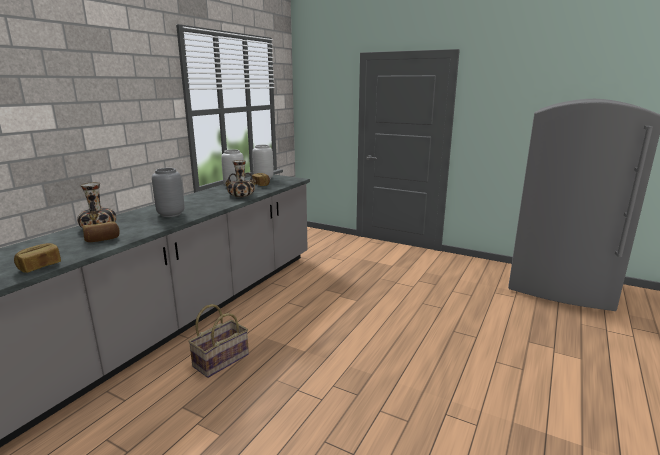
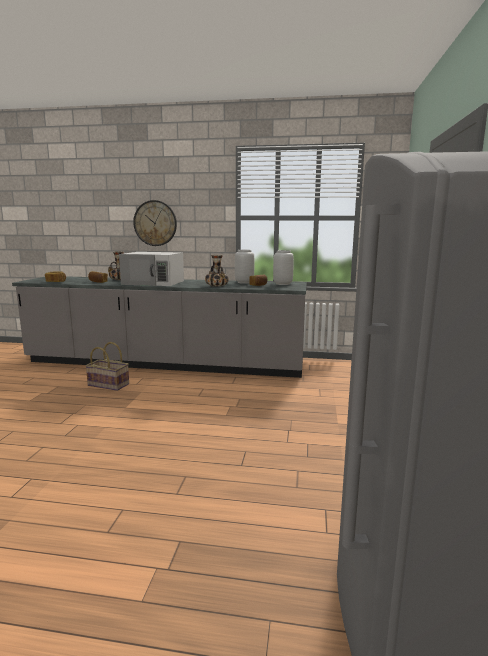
camera: 70 degrees right, 5 degrees down
grey vase [152,168,184,217] -> white microwave [119,252,184,286]
none -> wall clock [133,200,177,246]

